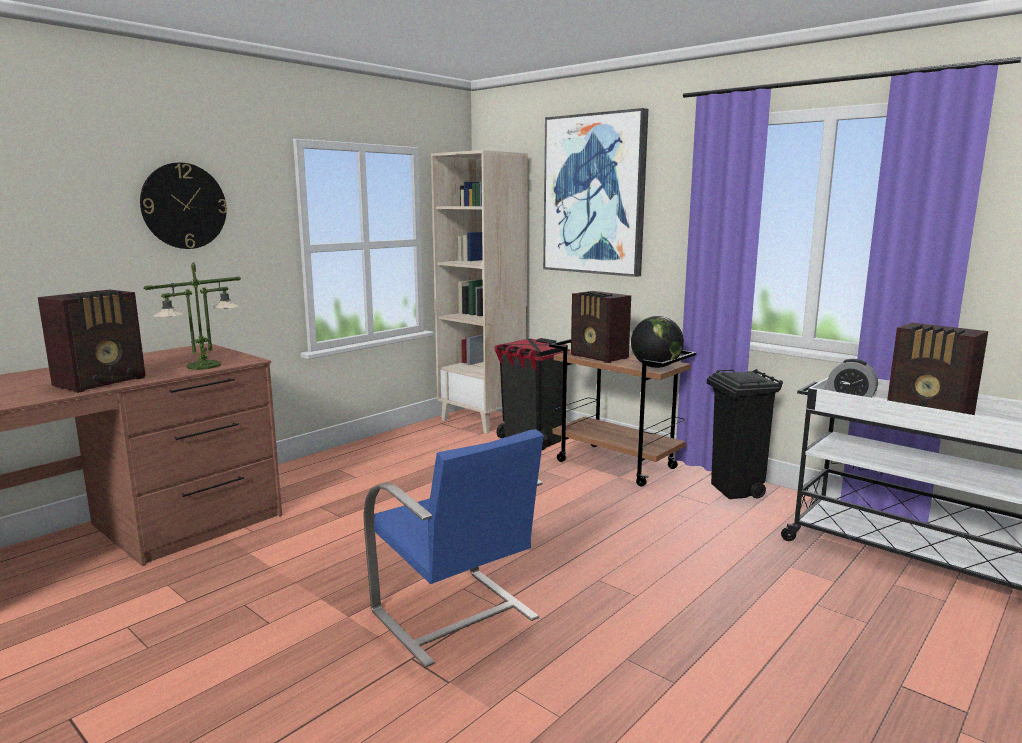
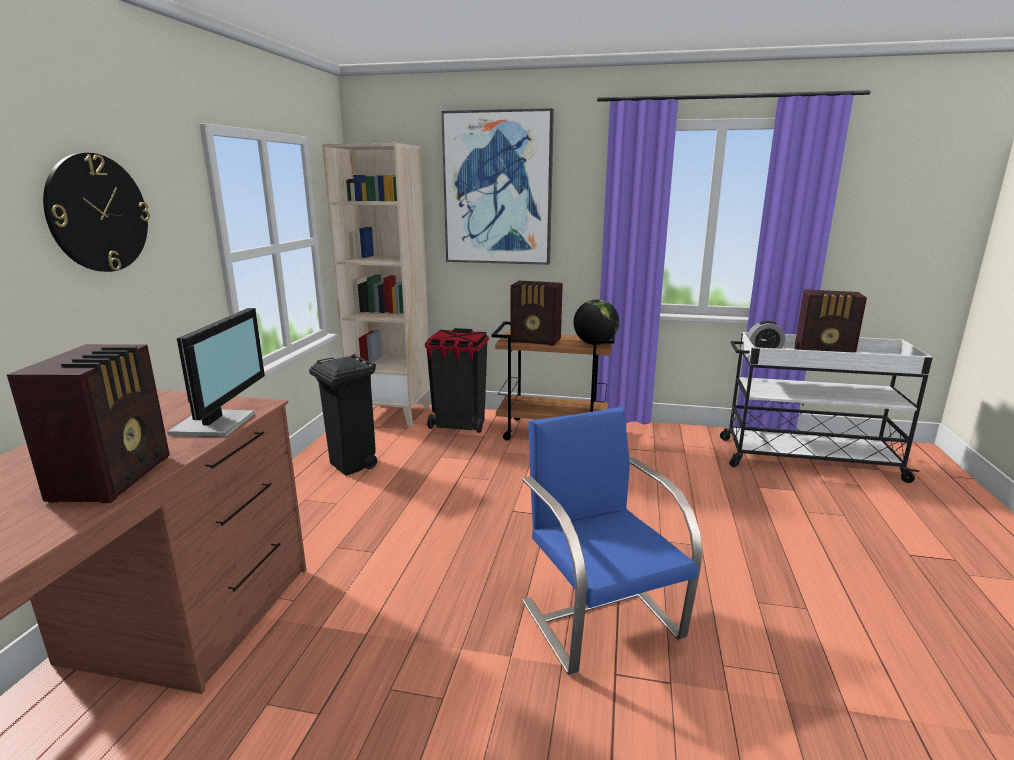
camera: 30 degrees left, 5 degrees up
table lamp [144,262,241,370] -> monitor [167,308,265,437]
blue chair [363,429,544,668] -> blue chair turned 135 degrees counterclockwise [522,407,703,675]
black trash can [707,369,783,499] -> black trash can moved to [309,354,377,476]

